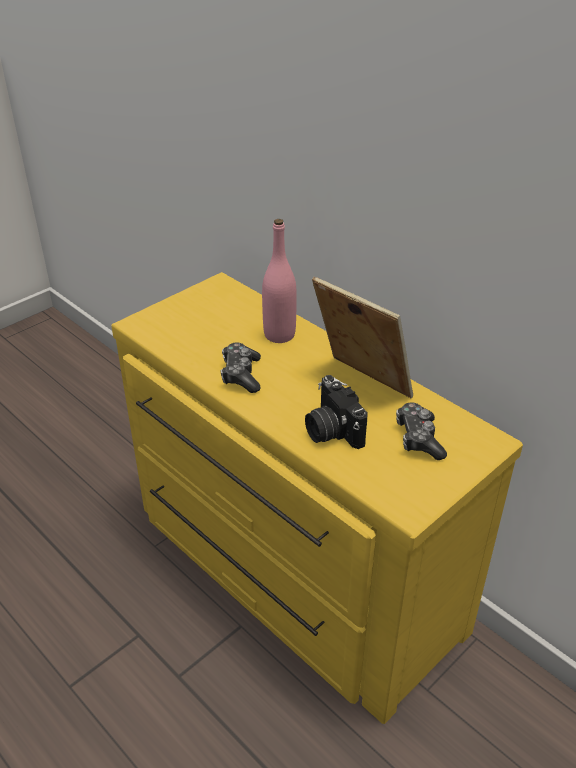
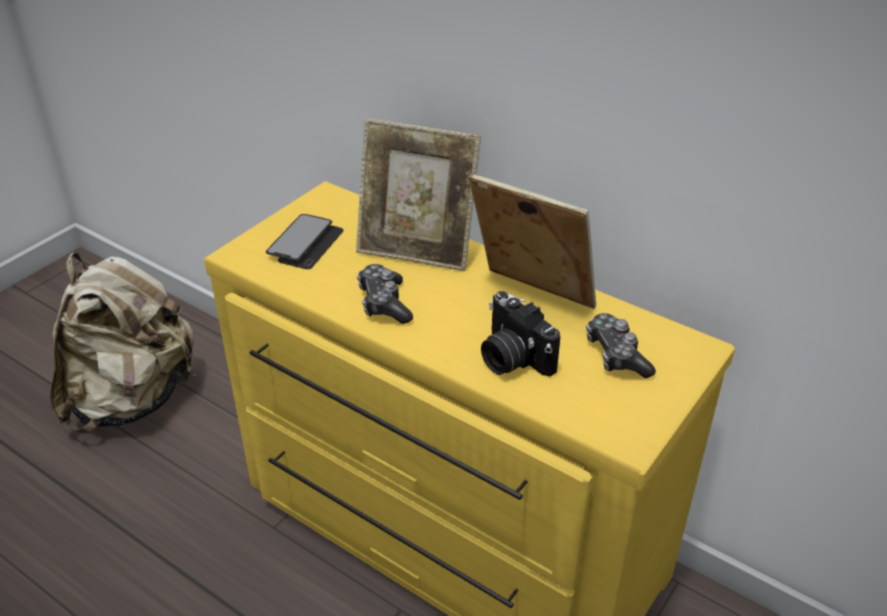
camera: 10 degrees left, 0 degrees up
pink bottle [262,219,297,343] -> picture frame [356,118,481,271]
none -> beige backpack [50,252,196,433]
none -> phone [266,214,344,269]

